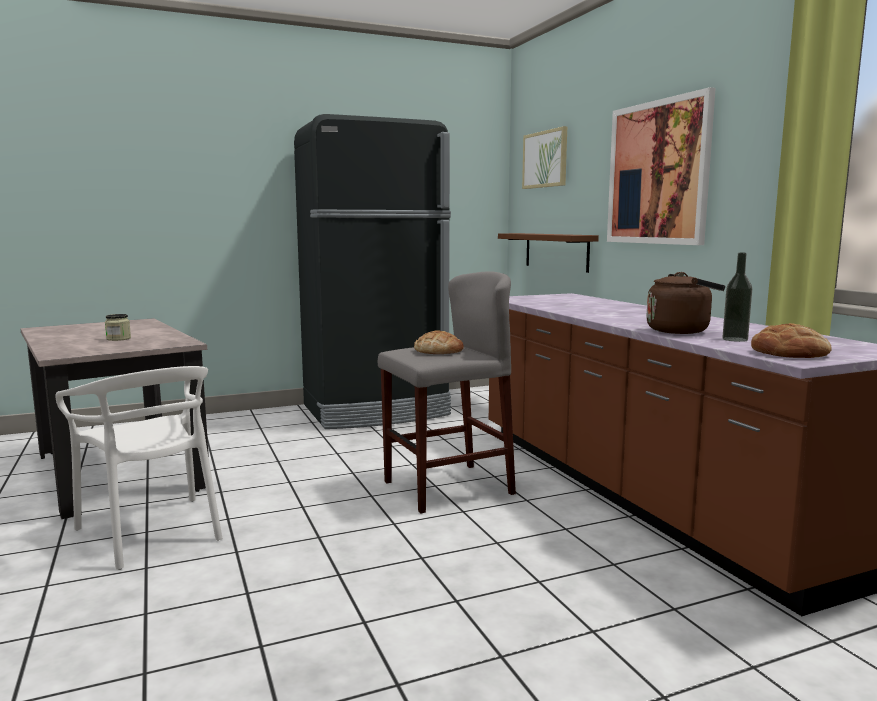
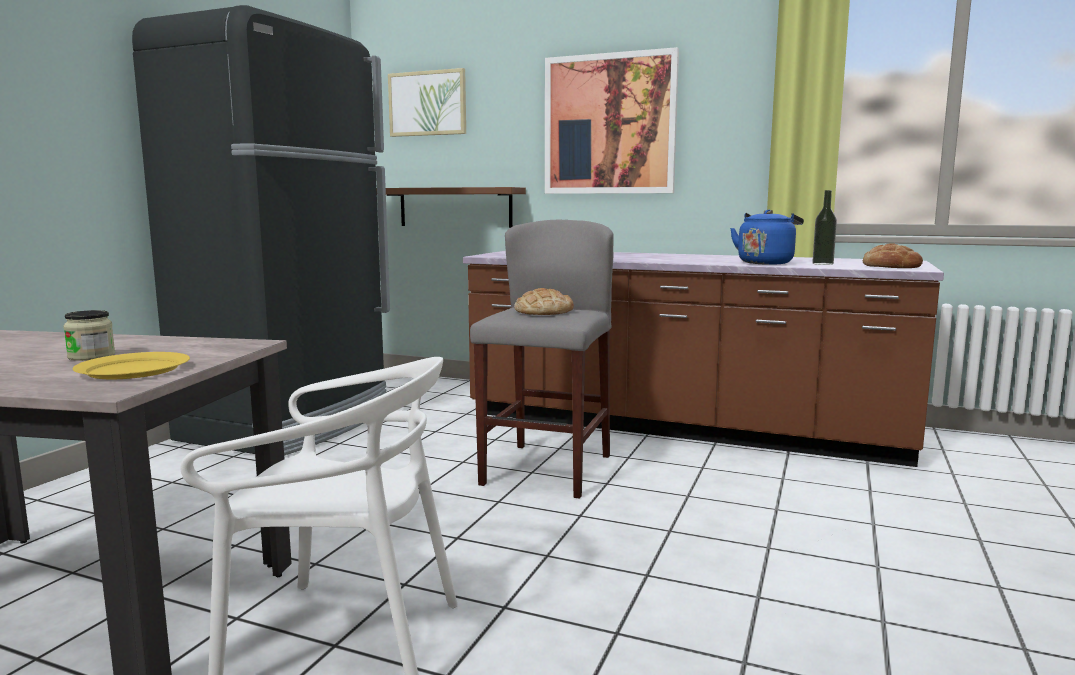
camera: 45 degrees left, 0 degrees up
brown kettle [646,272,725,334] -> blue kettle [730,210,804,265]
none -> yellow plate [73,352,190,379]

